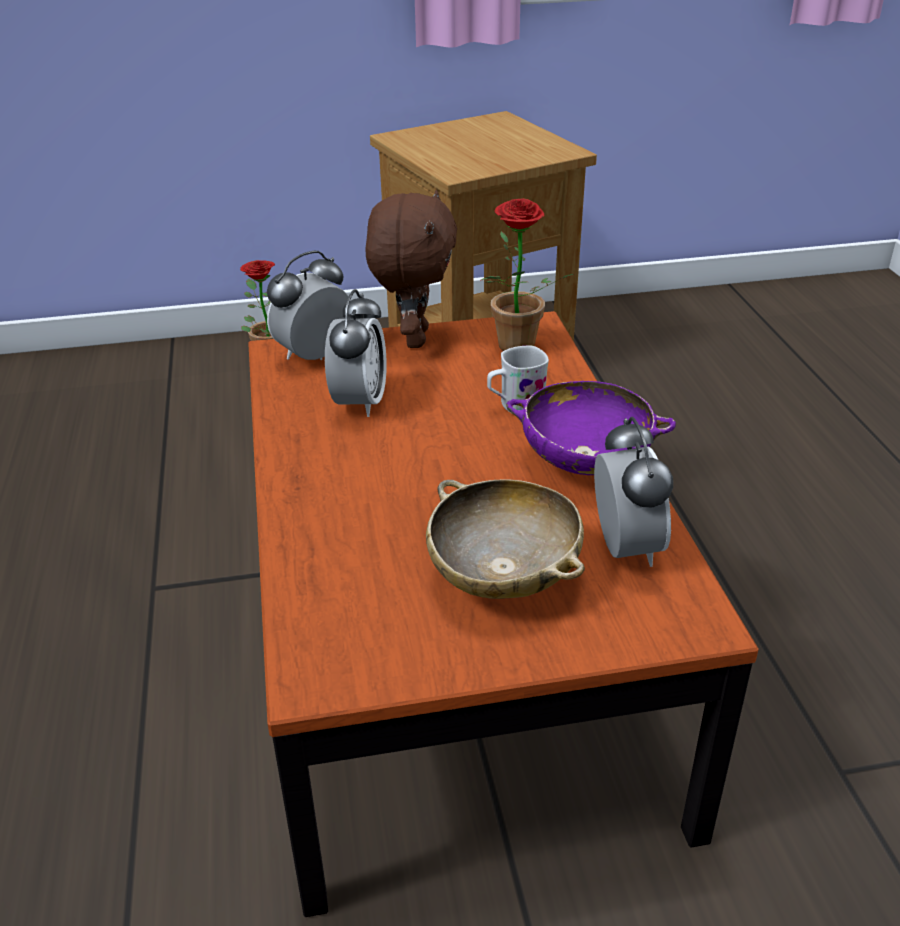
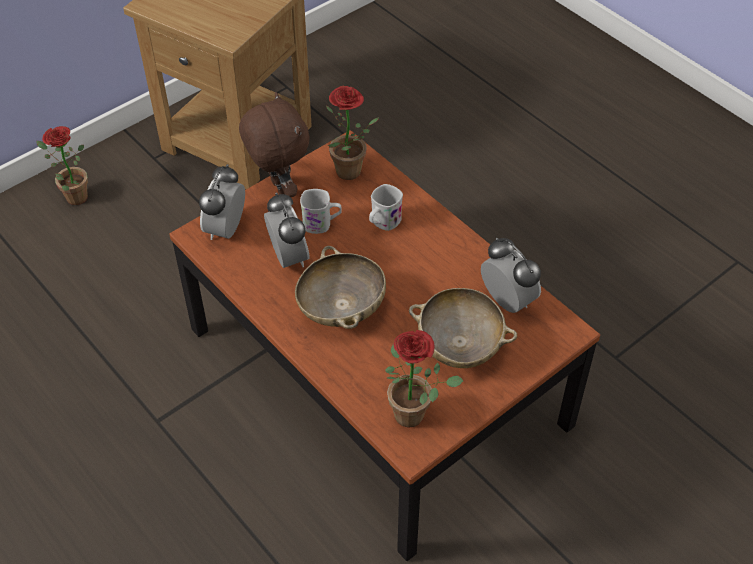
camera: 30 degrees left, 15 degrees up
purple bowl [506,381,676,475] -> none
none -> beige bowl [295,246,386,329]
none -> white mug [300,189,342,234]
none -> potted plant [385,330,463,428]

